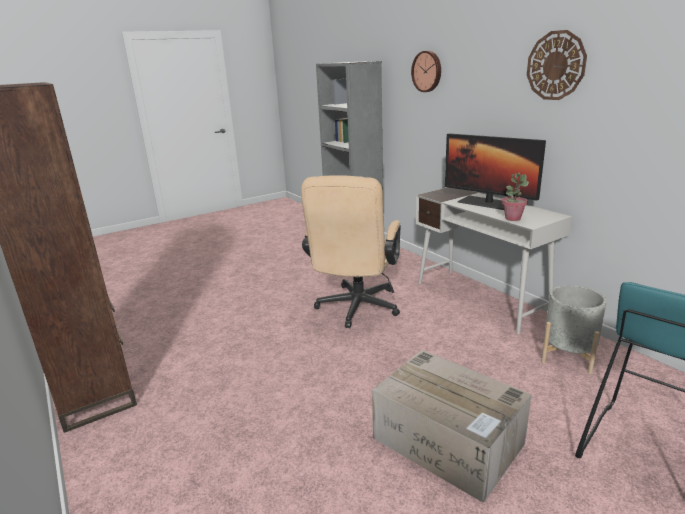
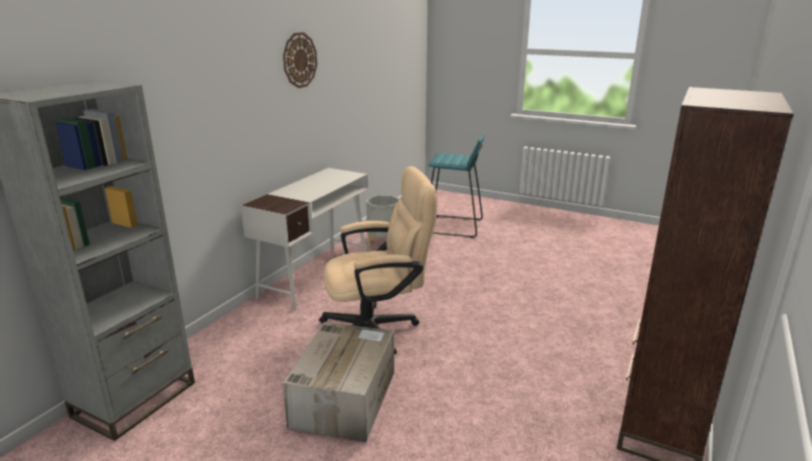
camera: 120 degrees left, 0 degrees up
cardboard box [372,350,532,503] -> cardboard box moved to [283,322,394,443]
wall clock [411,51,441,92] -> none
monitor [445,133,546,210] -> none
potted plant [502,173,529,221] -> none

